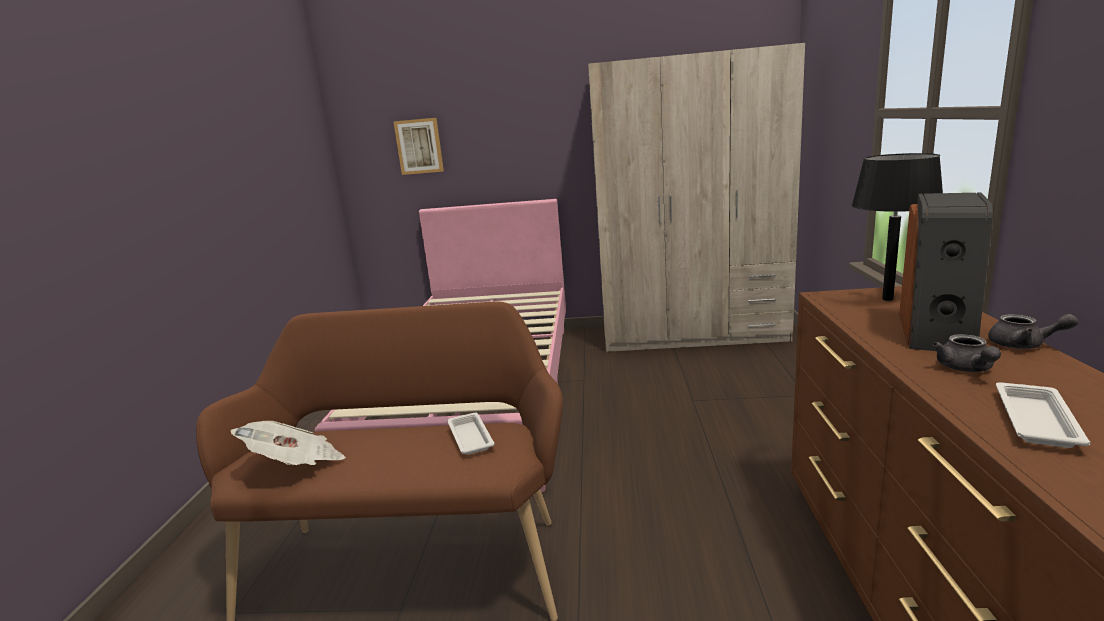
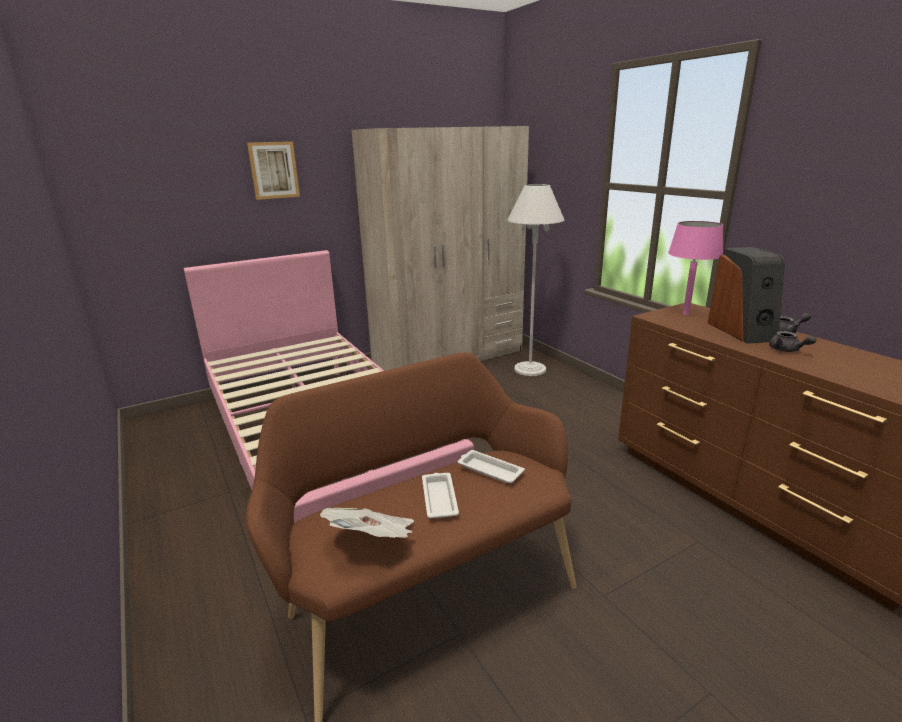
camera: 35 degrees left, 5 degrees up
picture [393,118,444,175] -> picture moved to [247,141,300,200]
black table lamp [851,153,943,301] -> pink table lamp [668,221,723,315]
white tray [996,382,1091,448] -> white tray moved to [422,473,459,518]
none -> white floor lamp [507,184,564,376]

